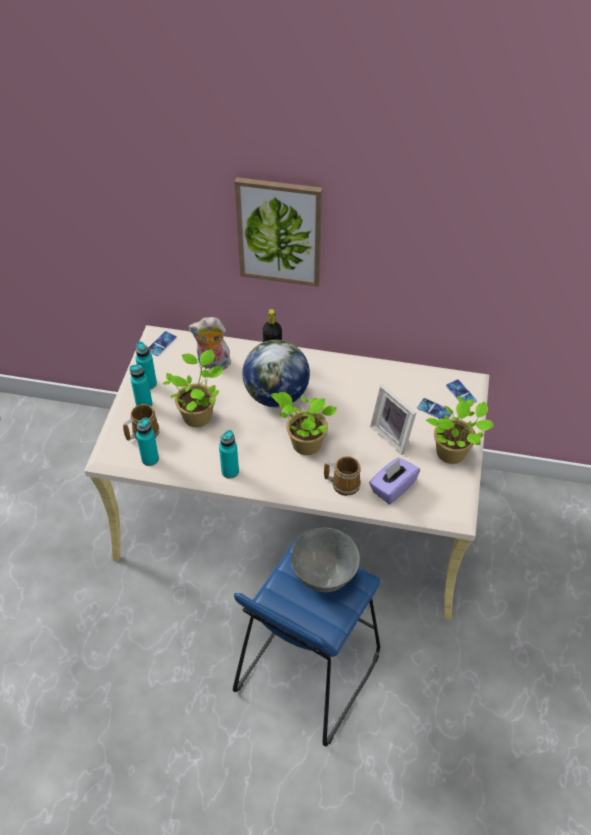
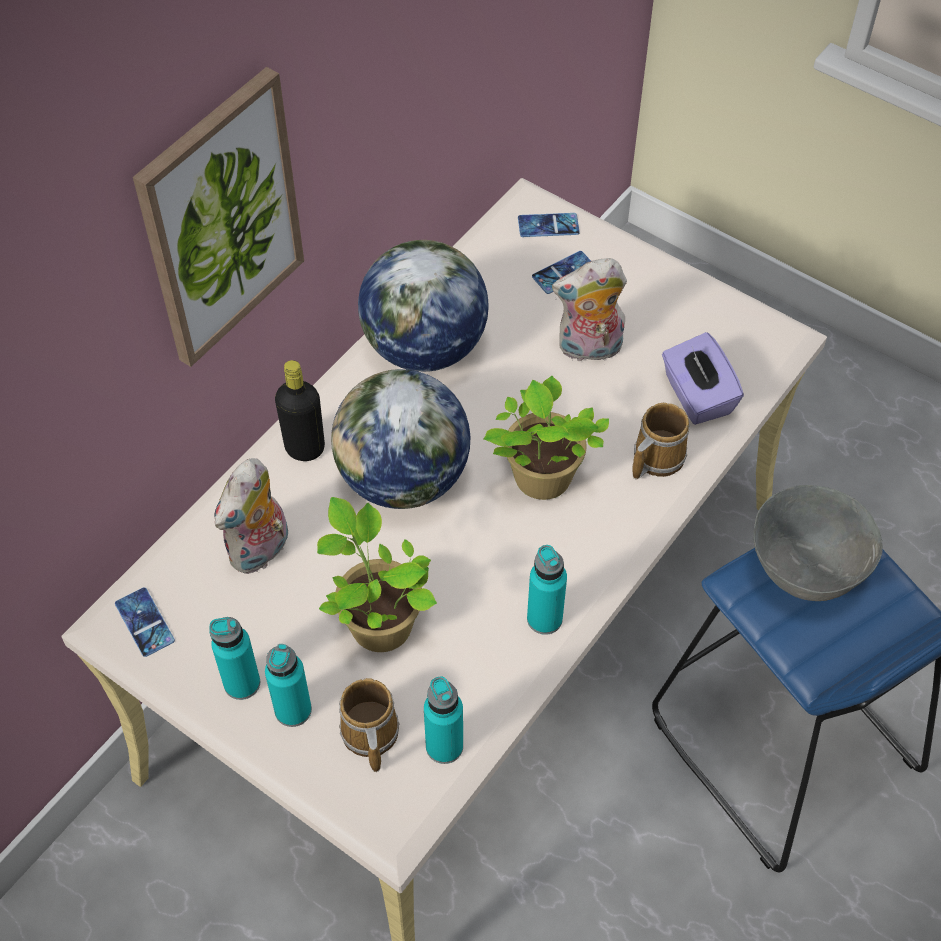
camera: 65 degrees left, 5 degrees up
picture frame [370,384,416,455] -> plush toy [552,258,627,361]
potted plant [426,396,494,464] -> none
none -> globe [358,240,489,372]

